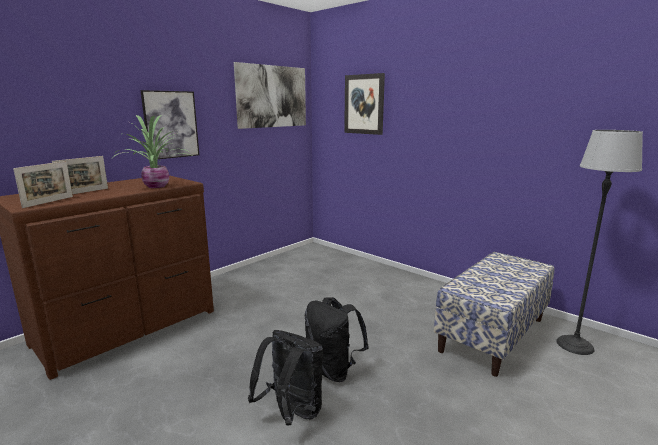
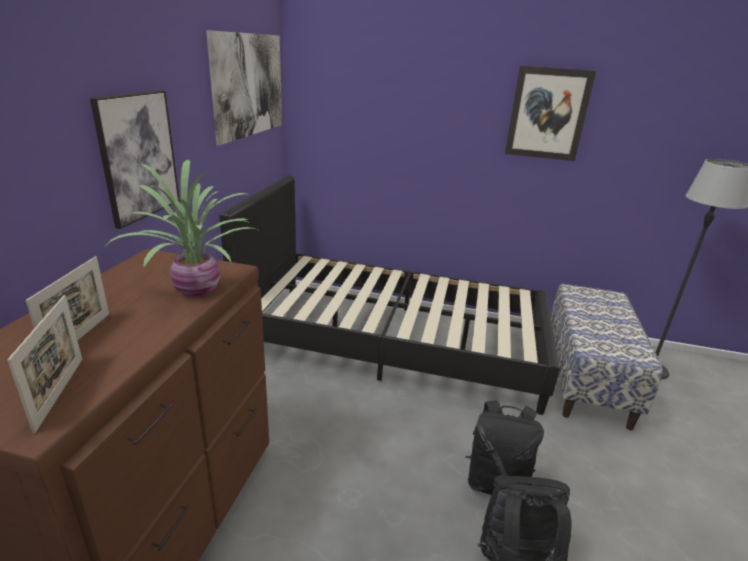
camera: 30 degrees left, 10 degrees up
picture [344,73,385,135] -> picture moved to [505,66,596,161]
none -> black bed [219,176,560,415]

